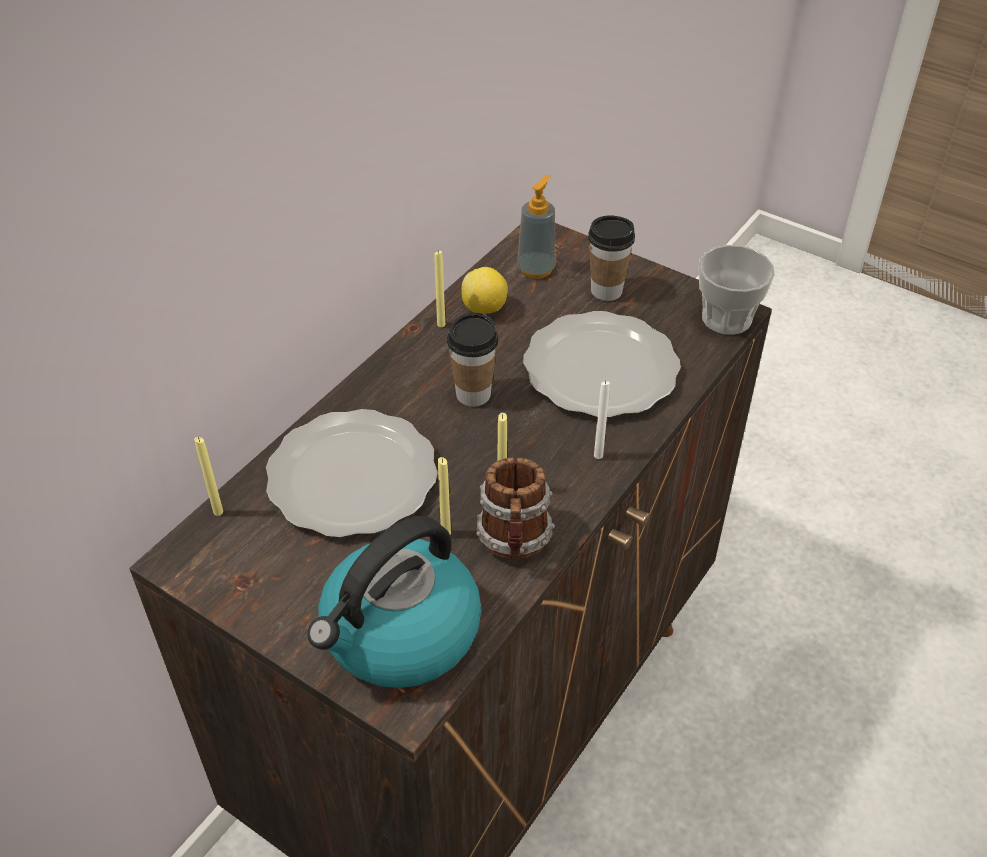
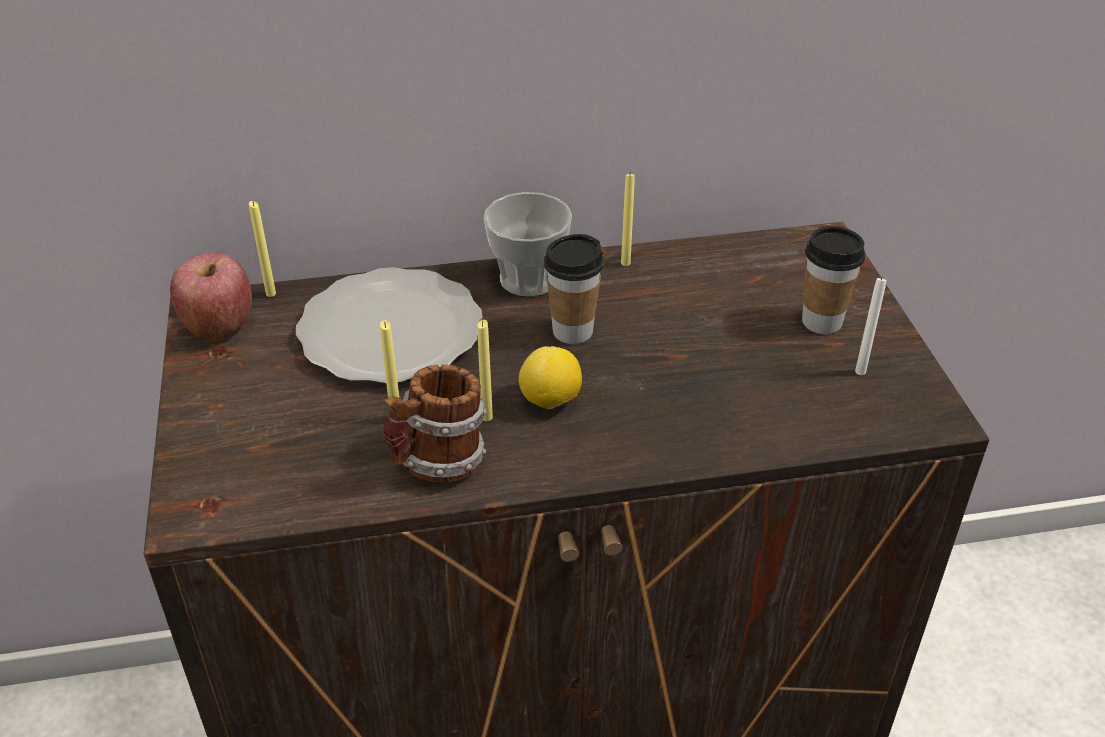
camera: 45 degrees right, 5 degrees down
kettle [307,516,481,688] -> none
lemon [461,267,508,314] -> lemon moved to [519,346,582,409]
soap dispenser [517,175,556,279] -> none
plate [523,311,681,418] -> none
white candle [594,381,610,459] -> white candle moved to [855,277,886,375]
cup [699,245,775,335] -> cup moved to [483,192,572,296]
none -> apple [170,252,252,340]

